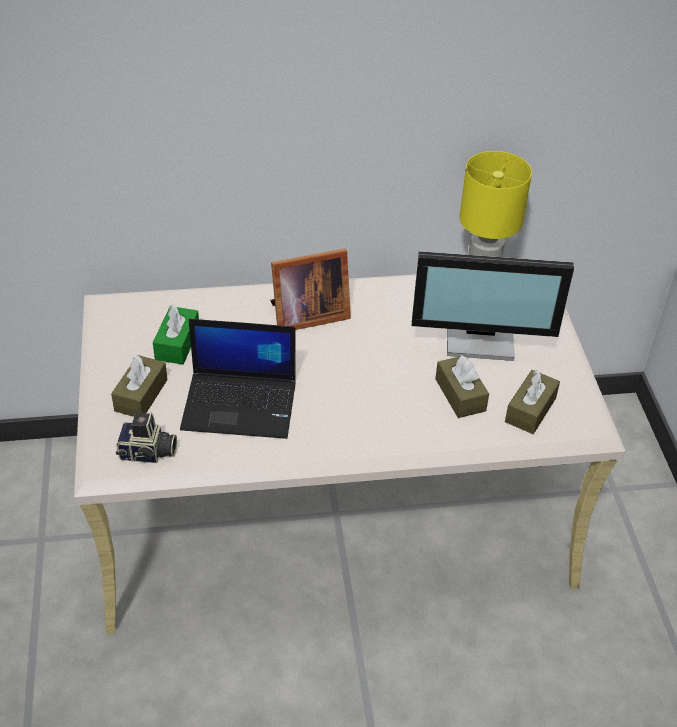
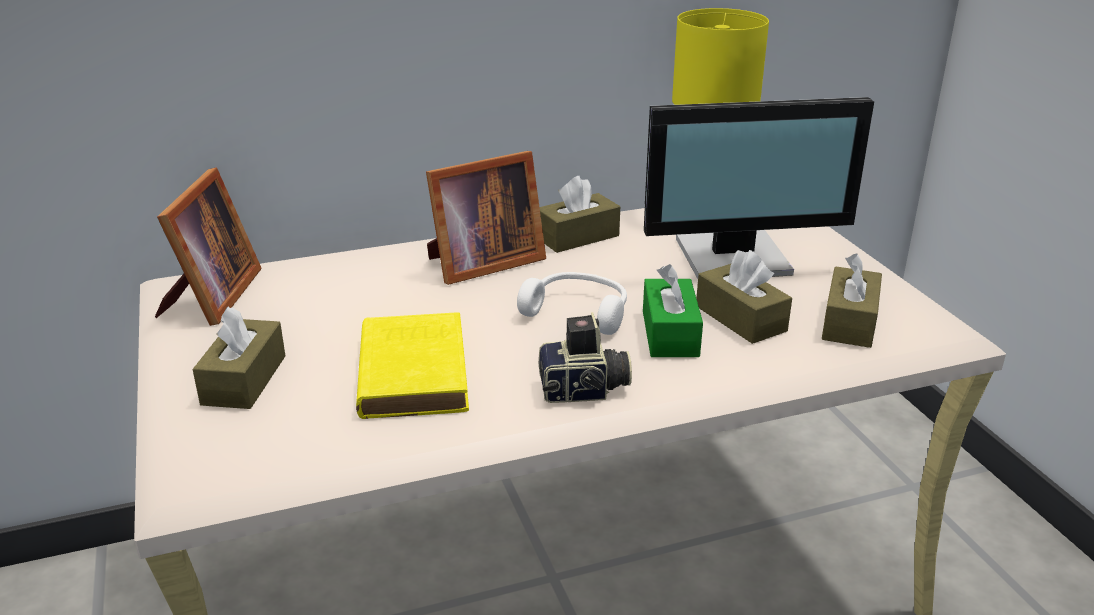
camera: 10 degrees left, 15 degrees down
camera [116,412,177,463] -> camera moved to [539,312,632,403]
green tissue box [153,305,199,365] -> green tissue box moved to [643,264,703,357]
laptop [180,319,296,439] -> yellow book [356,312,469,419]
none -> picture frame [155,167,262,326]
none -> white headphones [517,272,627,335]
none -> brown tissue box [540,176,620,253]

